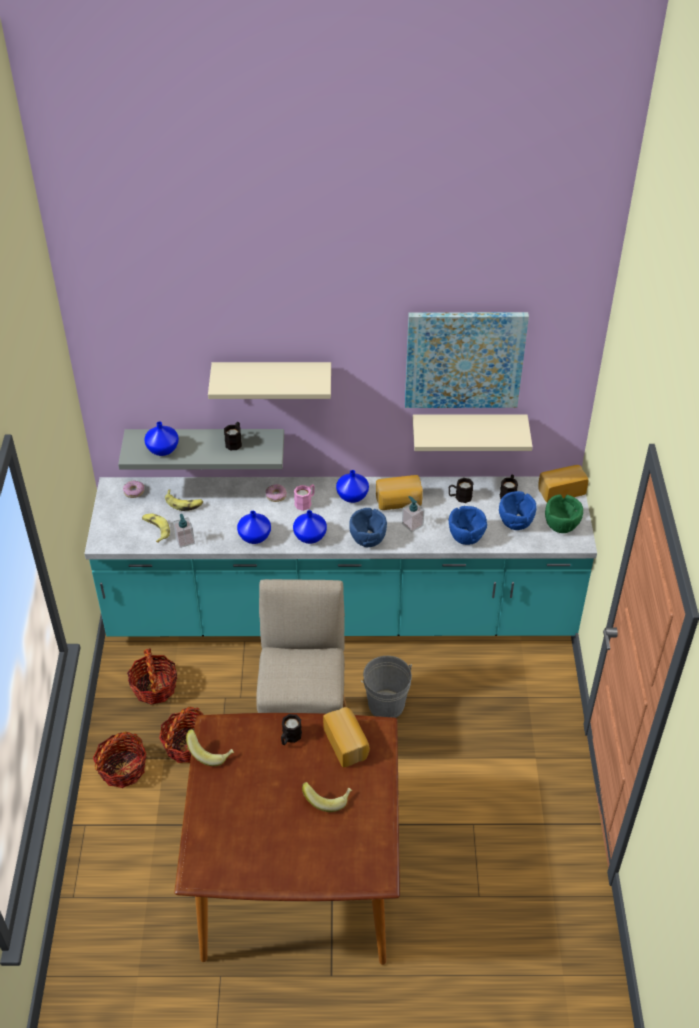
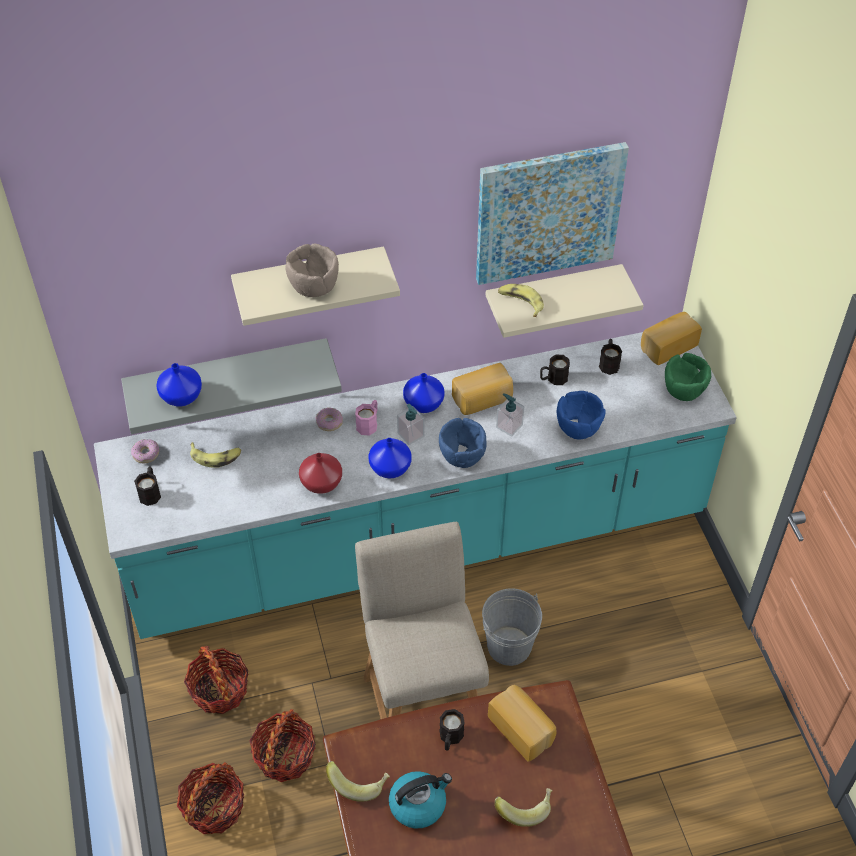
camera: 15 degrees left, 5 degrees up
banana [142,514,170,543] -> banana moved to [498,284,544,317]
soap dispenser [173,514,195,548] -> soap dispenser moved to [397,404,424,445]
black mug [224,422,242,450] -> black mug moved to [134,467,161,506]
blue vase [237,511,271,544] -> red vase [299,453,342,494]
blue bowl [499,491,537,530] -> none
none -> brown bowl [285,244,339,297]
none -> kettle [389,771,452,829]

